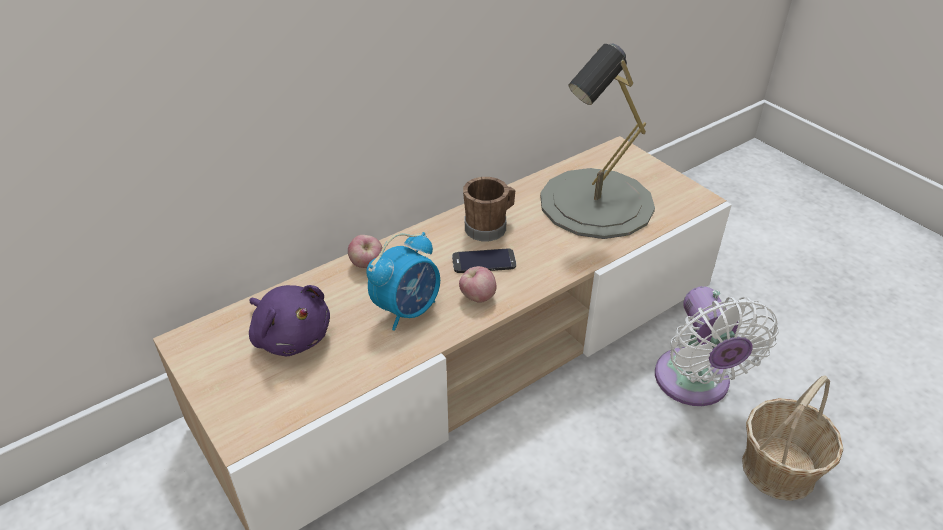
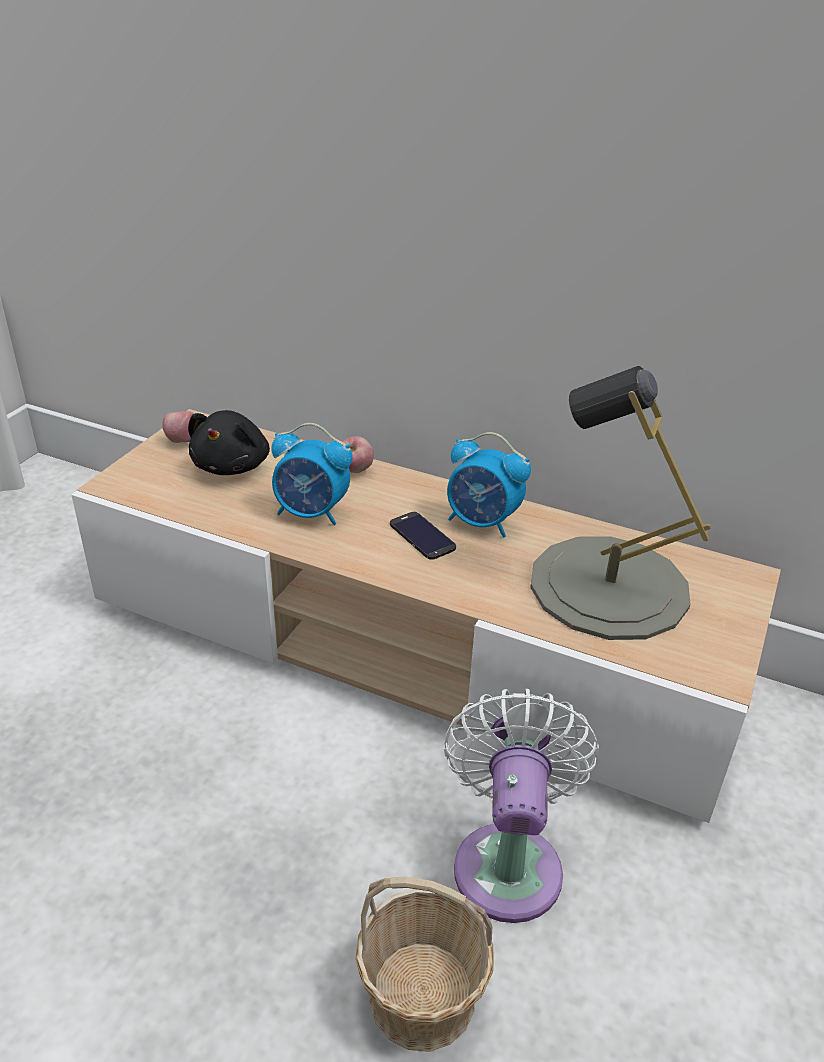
camera: 60 degrees right, 5 degrees down
purple plush toy [249,285,330,356] -> black plush toy [188,410,270,475]
apple [459,266,496,303] -> apple moved to [162,411,195,443]
brown mug [463,177,515,241] -> alarm clock [447,432,531,537]
white fan [655,286,779,406] -> white fan turned 135 degrees clockwise [444,689,599,923]

